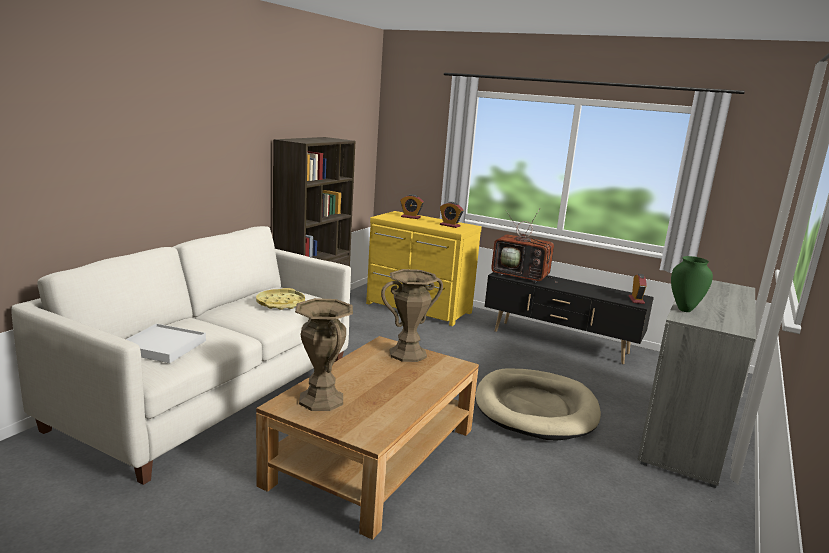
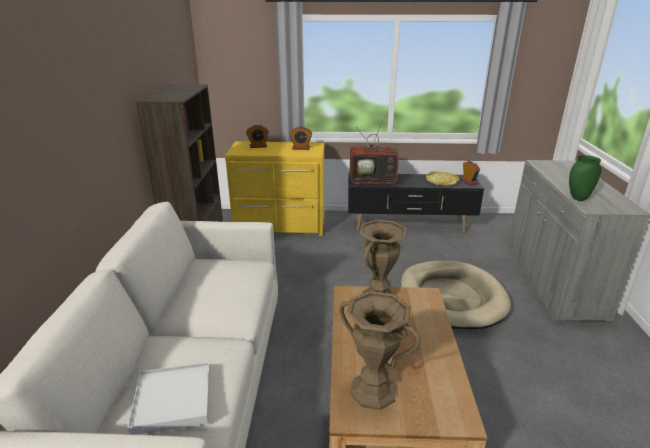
camera: 25 degrees left, 10 degrees up
yellow tray [256,288,305,310] -> yellow tray moved to [426,171,459,186]

